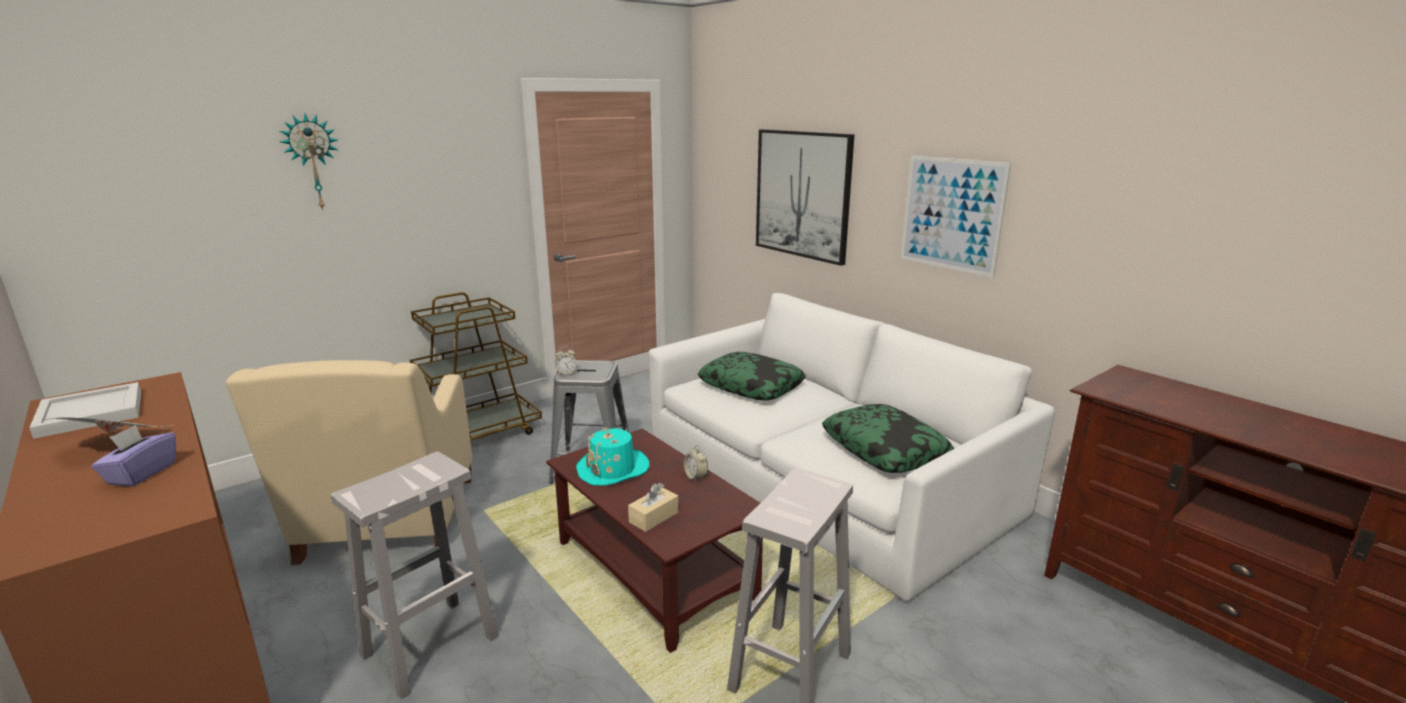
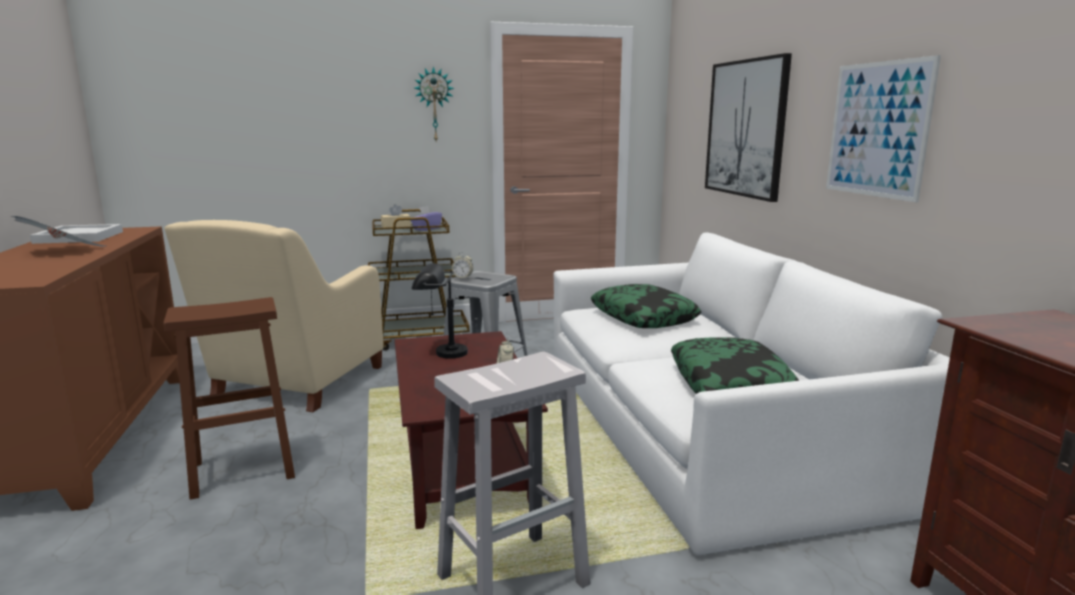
camera: 25 degrees right, 5 degrees down
purple tissue box [91,425,176,487] -> purple tissue box moved to [411,206,442,231]
wall clock [280,113,338,211] -> wall clock moved to [415,66,454,141]
white stool [330,451,498,699] -> brown stool [164,297,295,500]
turquoise hat [576,427,650,486] -> black table lamp [411,263,468,359]
beige tissue box [628,483,678,532] -> beige tissue box moved to [381,204,411,228]

